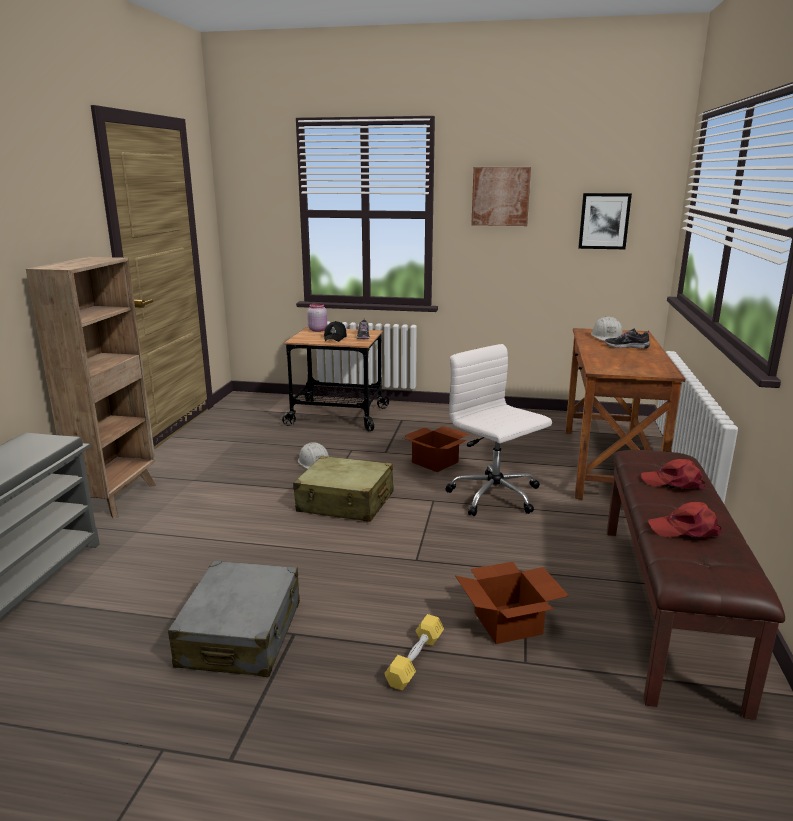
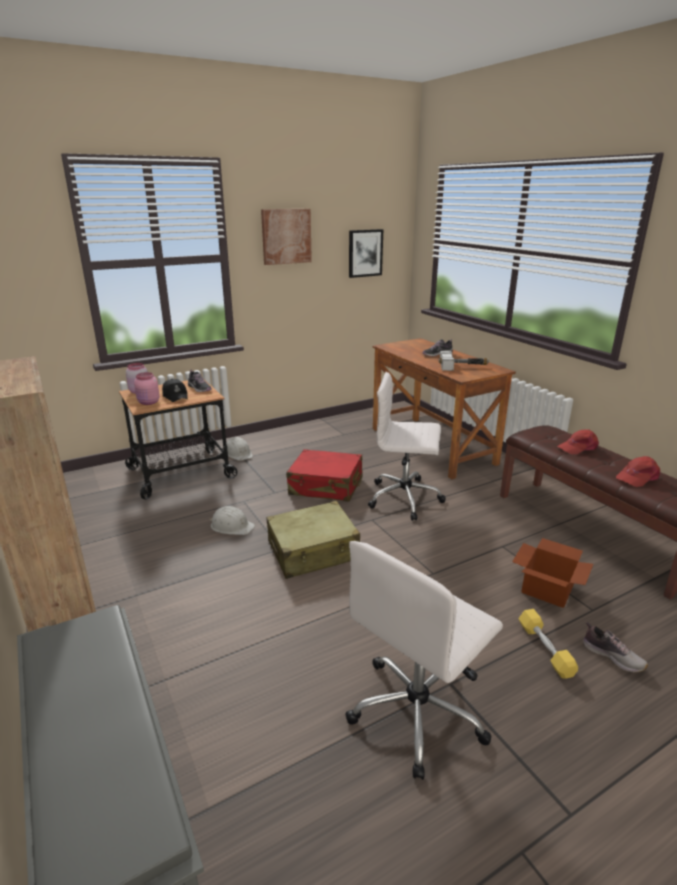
camera: 40 degrees left, 5 degrees up
grey suitcase [168,561,300,677] -> white office chair [345,541,503,780]
cardboard box [403,426,469,472] -> red suitcase [286,449,363,502]
white hard hat [591,316,622,341] -> white hard hat moved to [226,437,253,461]
none -> pink jar [134,372,160,405]
none -> hammer [439,351,489,371]
none -> shoe [583,622,648,673]

